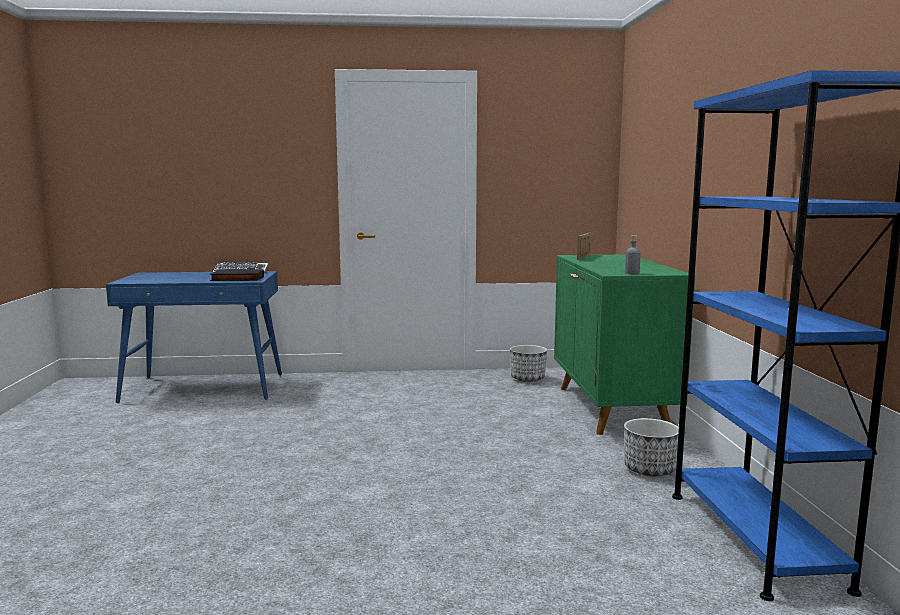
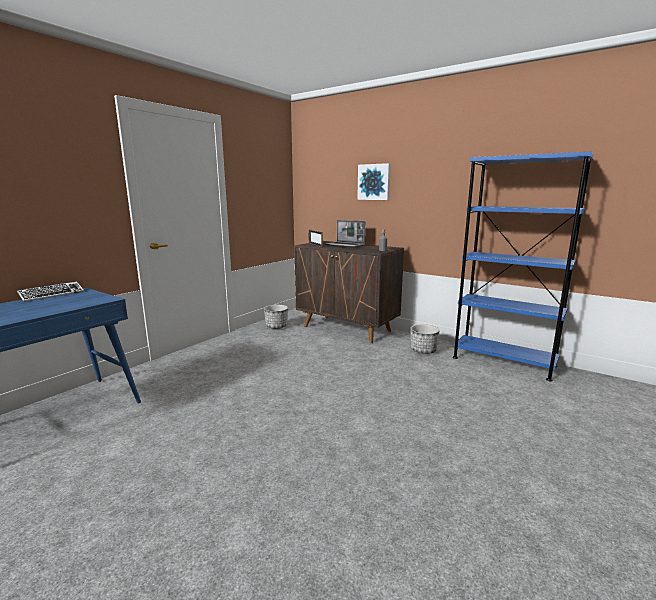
camera: 50 degrees left, 5 degrees up
black book [210,269,264,281] -> none
green cabinet [554,255,695,435] -> brown cabinet [294,241,404,343]
none -> laptop [326,220,366,248]
none -> picture [357,163,391,200]

